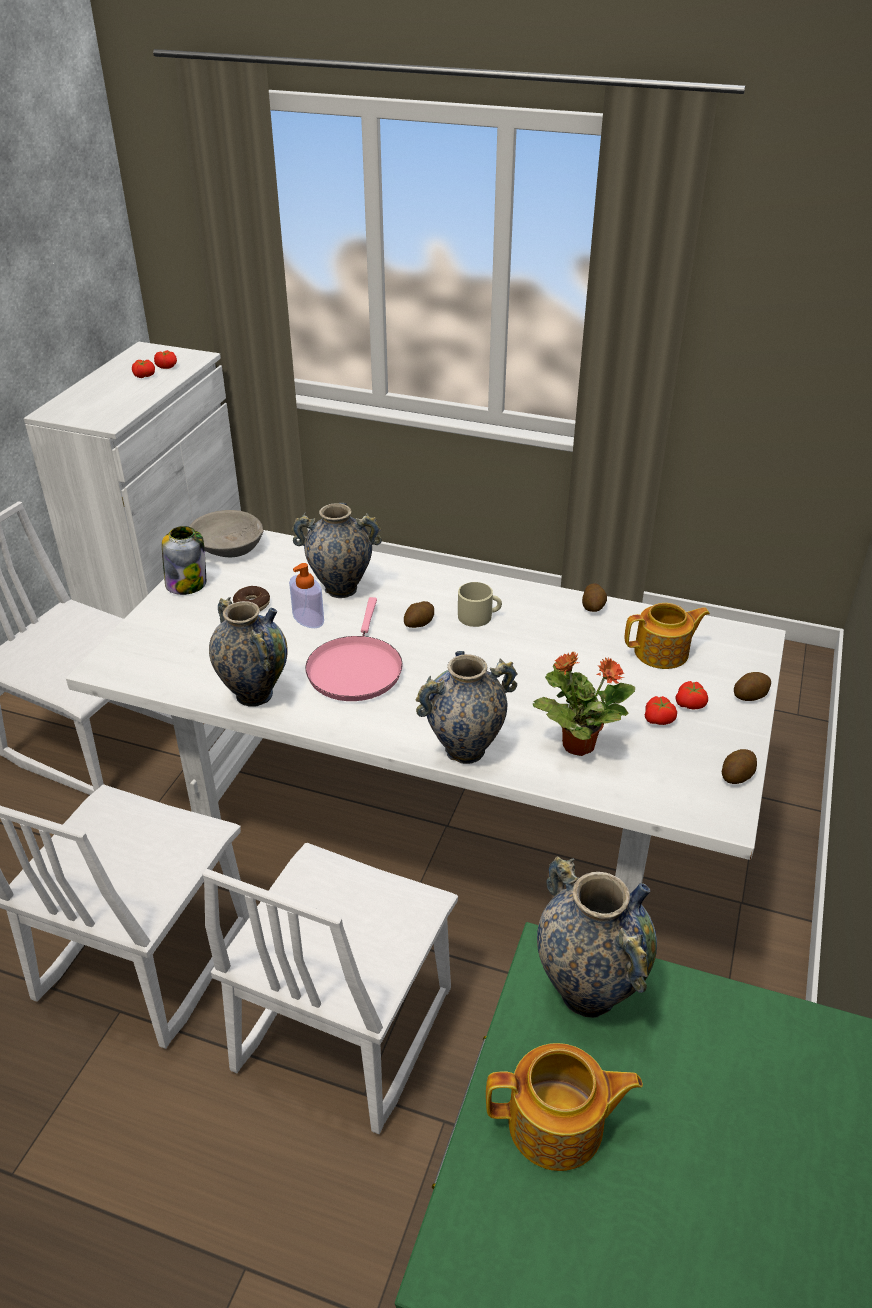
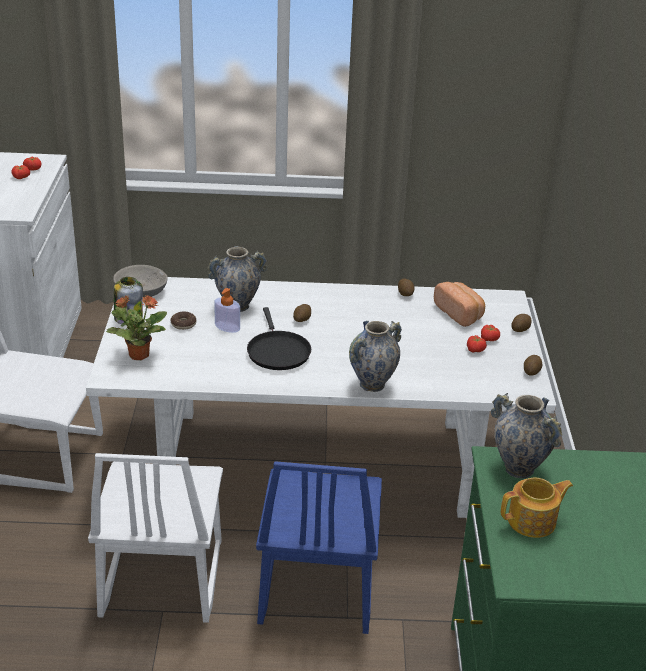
camera: 20 degrees left, 5 degrees down
white chair [203,843,458,1134] -> blue chair [256,461,382,634]
vase [209,597,287,707] -> none
pink frying pan [305,597,403,701] -> black frying pan [247,307,311,370]
beige mug [458,582,502,627] -> none
potted plant [532,652,635,756] -> potted plant moved to [106,295,167,360]
teapot [625,603,710,669] -> bread [434,282,485,327]

